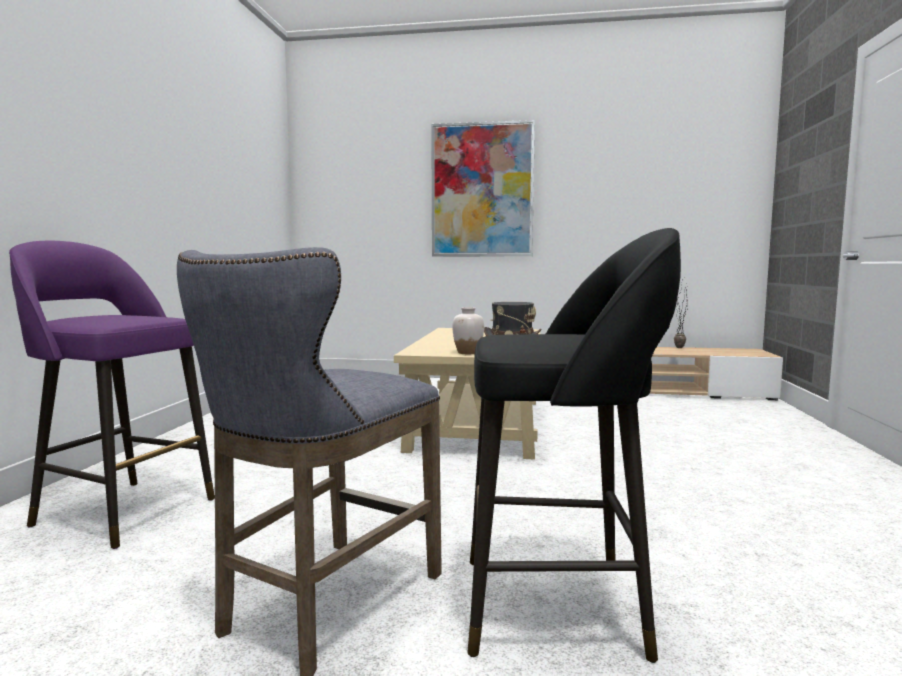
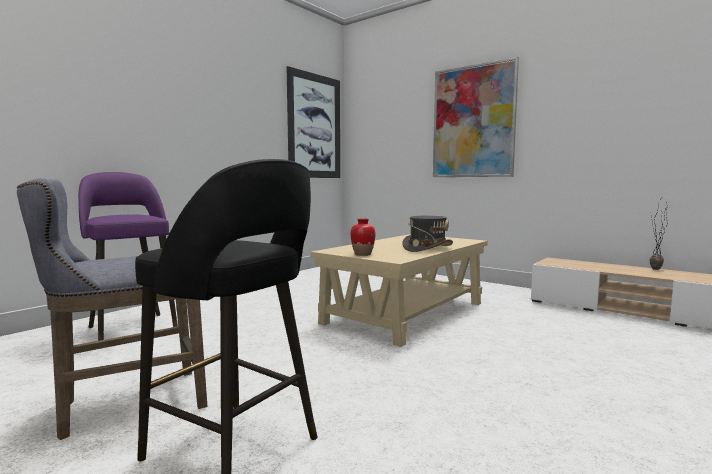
camera: 30 degrees right, 0 degrees up
white vase [452,307,484,354] -> red vase [351,219,375,256]
none -> picture [286,66,340,178]

